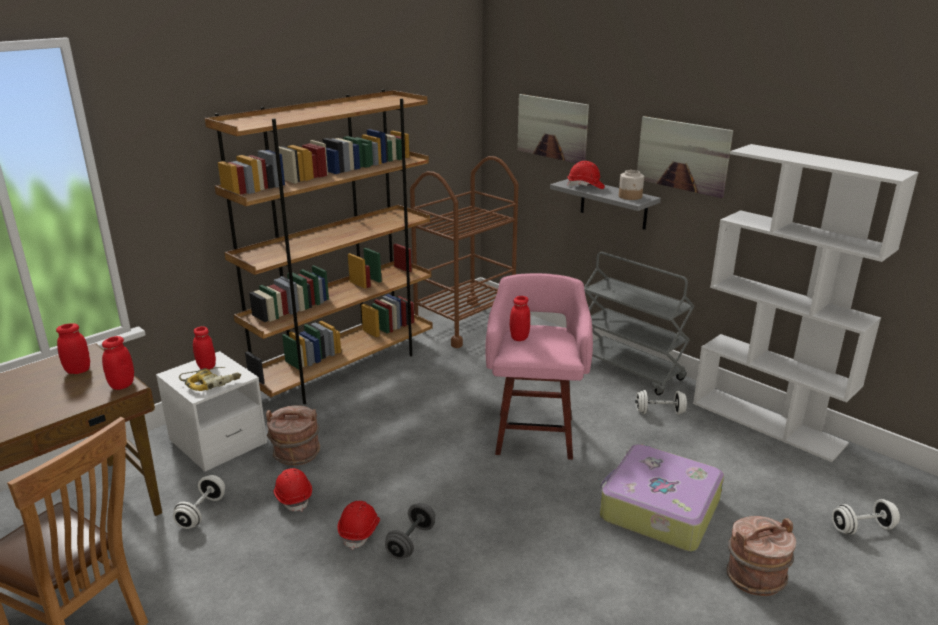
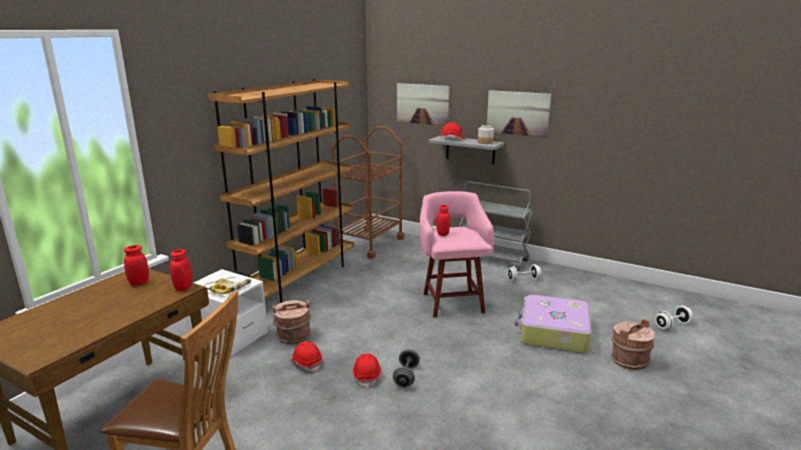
camera: 15 degrees left, 5 degrees down
white dumbbell [173,475,225,529] -> none
red jar [193,326,216,369] -> none
white bookcase [693,144,919,462] -> none

